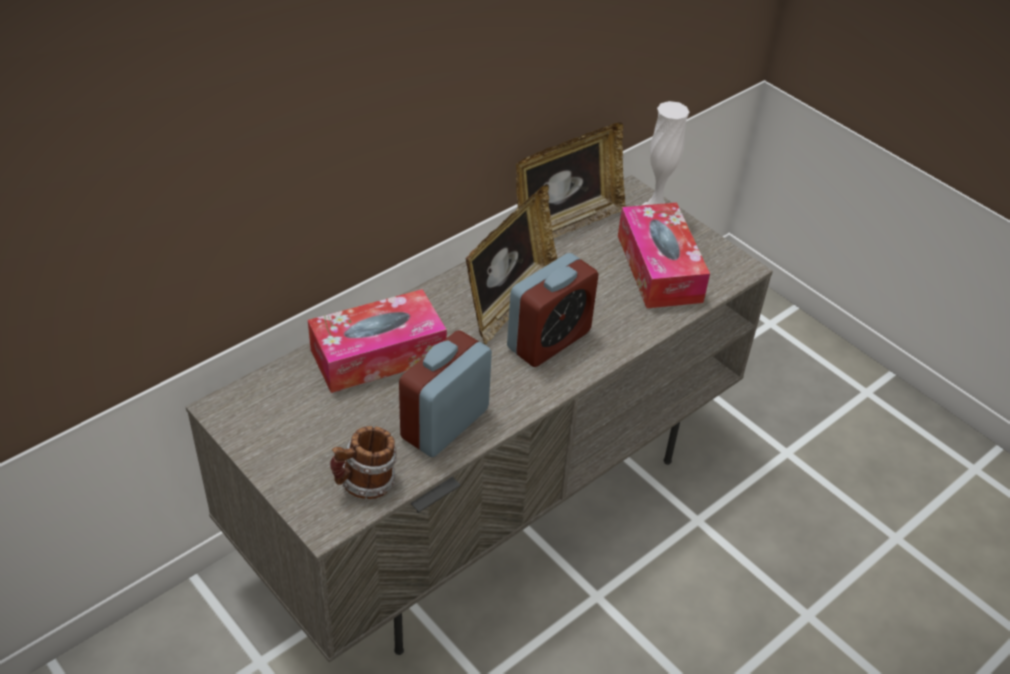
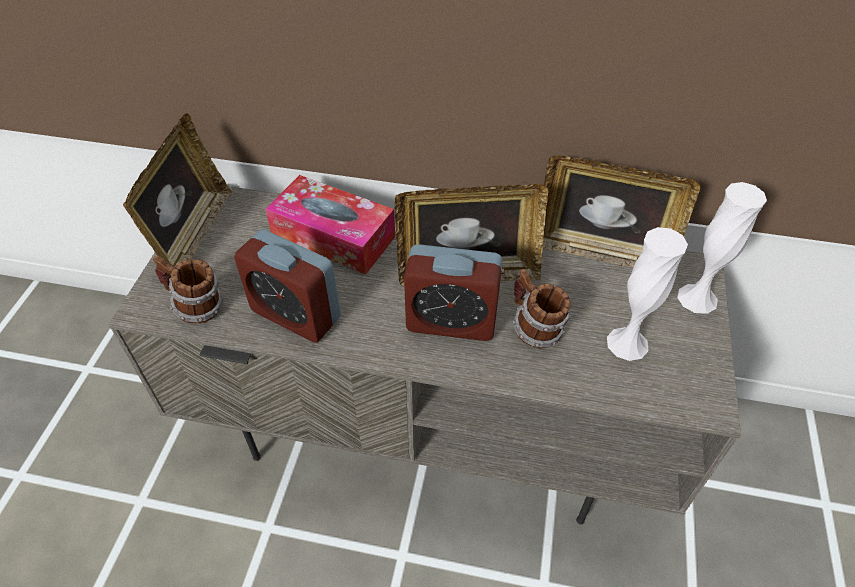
camera: 55 degrees right, 5 degrees up
alarm clock [399,330,492,457] -> alarm clock turned 150 degrees counterclockwise [234,229,341,343]
tissue box [618,203,710,308] -> white vase [607,227,688,361]
none -> picture frame [123,113,232,266]
none -> mug [513,269,571,348]

